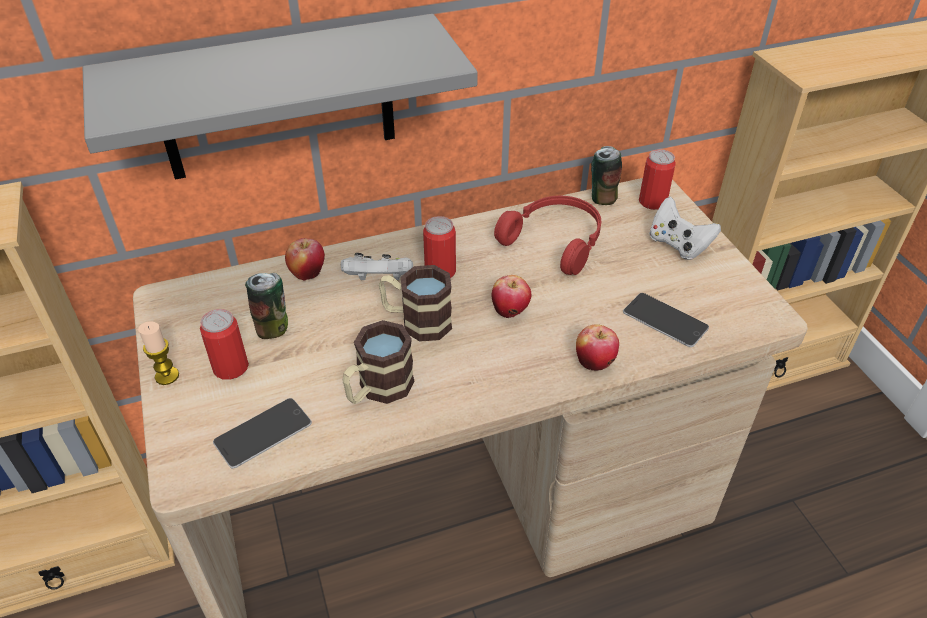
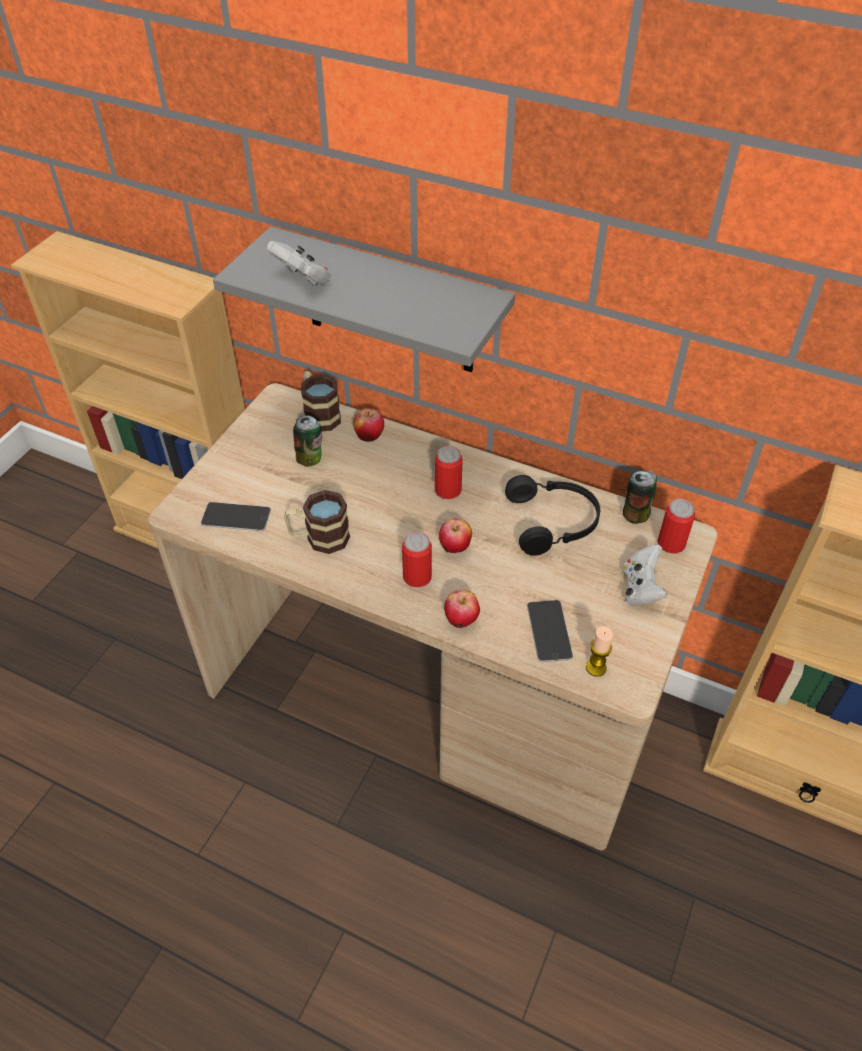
camera: 45 degrees right, 5 degrees up
candle [138,322,179,385] -> candle moved to [586,626,613,677]
can [200,309,249,380] -> can moved to [402,531,432,587]
white game controller [341,253,413,280] -> white game controller moved to [267,241,331,285]
mug [379,265,452,342] -> mug moved to [301,371,341,432]
red headphones [494,196,601,275] -> black headphones [505,475,600,556]

